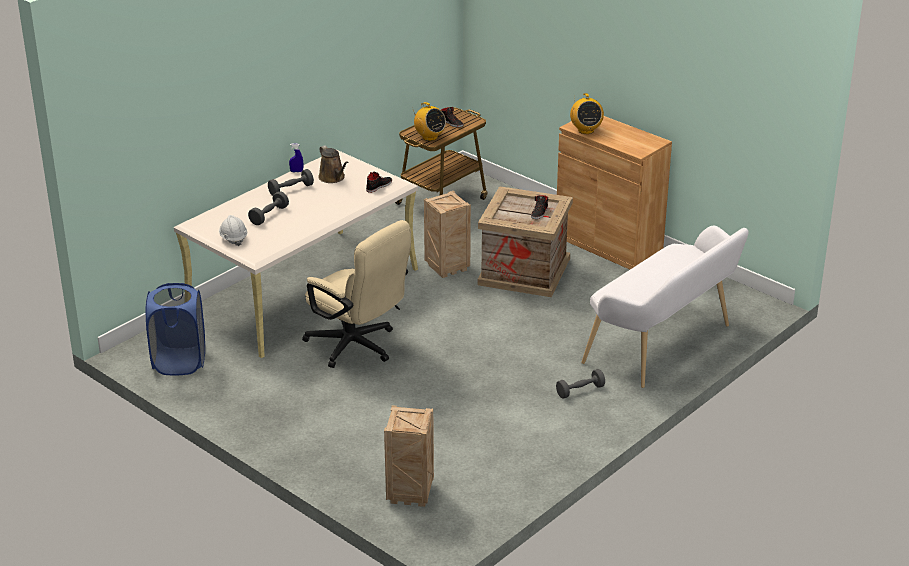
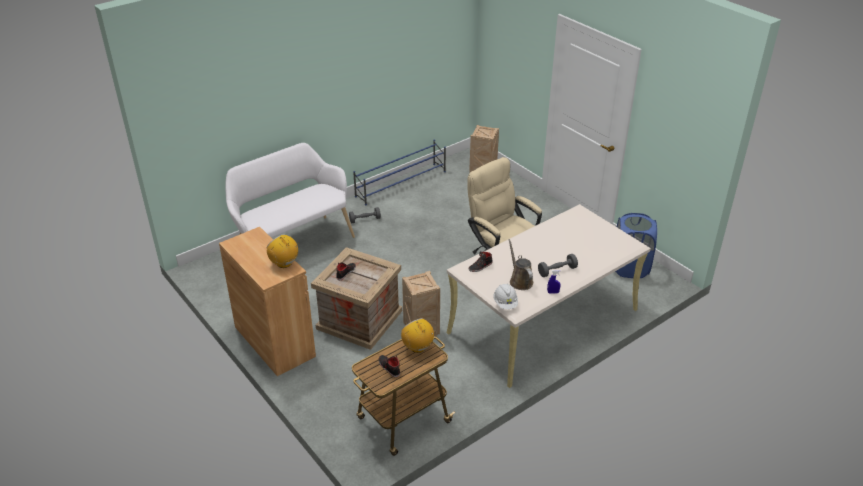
camera: 170 degrees left, 5 degrees up
white hard hat [219,215,247,246] -> white hard hat moved to [493,284,518,309]
grey dumbbell [248,191,289,225] -> none
radio [570,93,604,134] -> radio turned 45 degrees counterclockwise [267,234,299,268]
none -> blue shoe rack [353,140,446,205]

